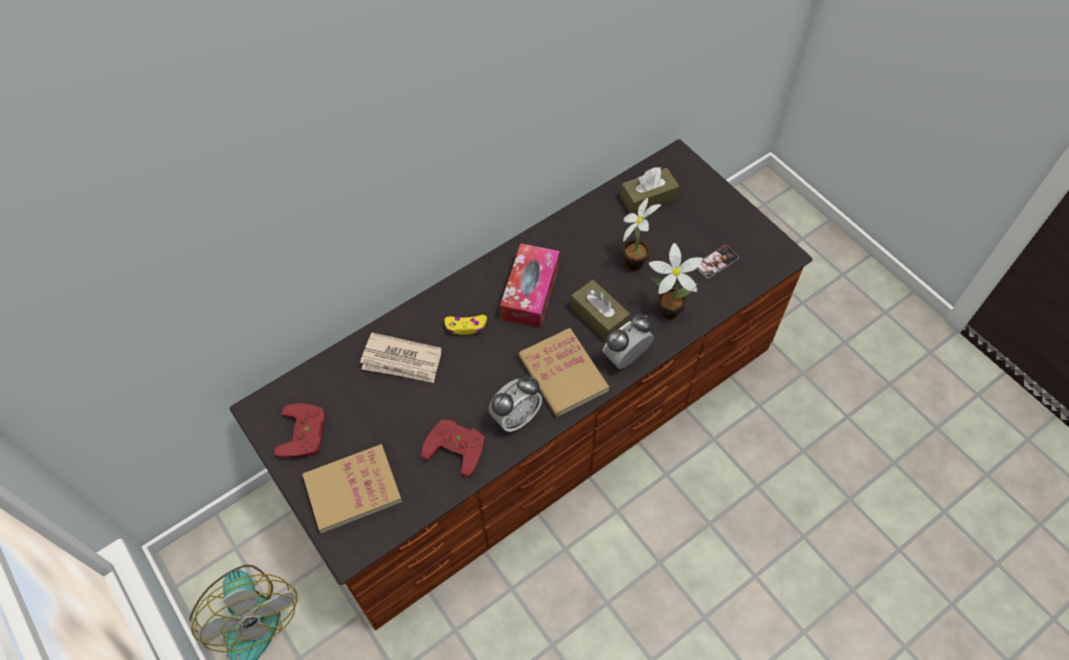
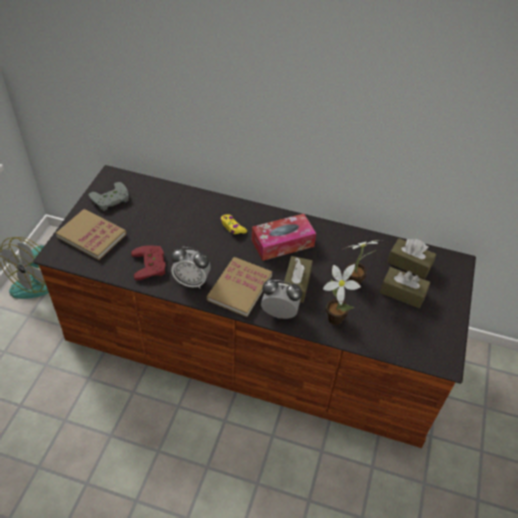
camera: 50 degrees right, 10 degrees down
red game controller [274,403,326,458] -> grey game controller [88,182,129,211]
newspaper [360,332,442,383] -> none
phone [697,245,739,279] -> none
none -> brown tissue box [380,267,430,309]

